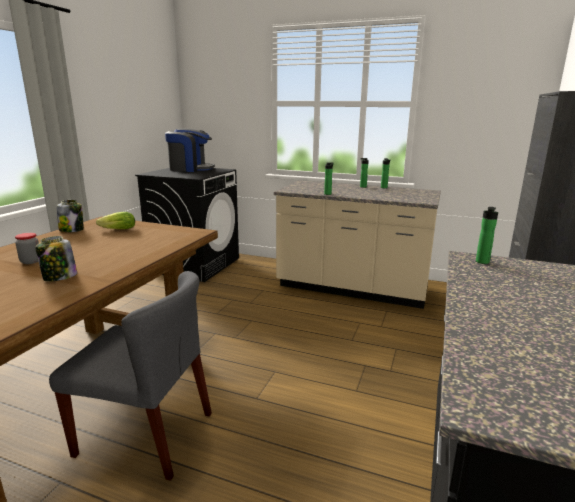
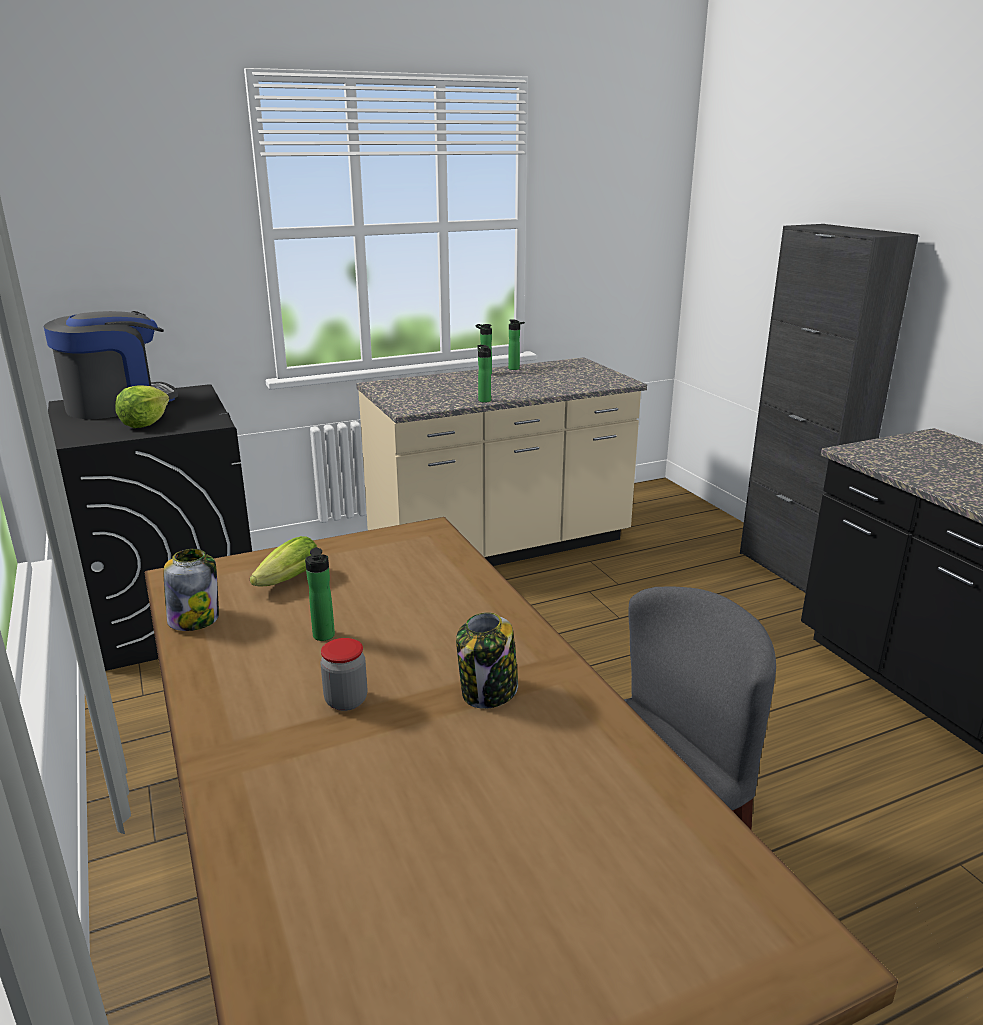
camera: 45 degrees left, 5 degrees up
bottle [476,207,498,264] -> bottle moved to [305,547,335,641]
none -> lettuce [115,385,169,428]

